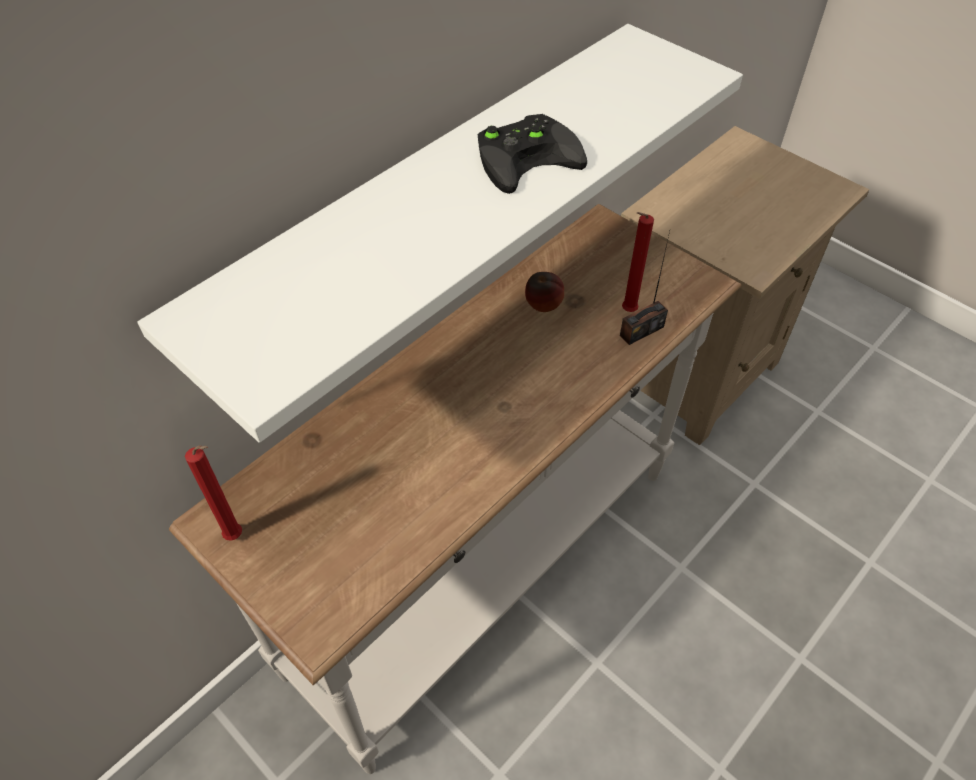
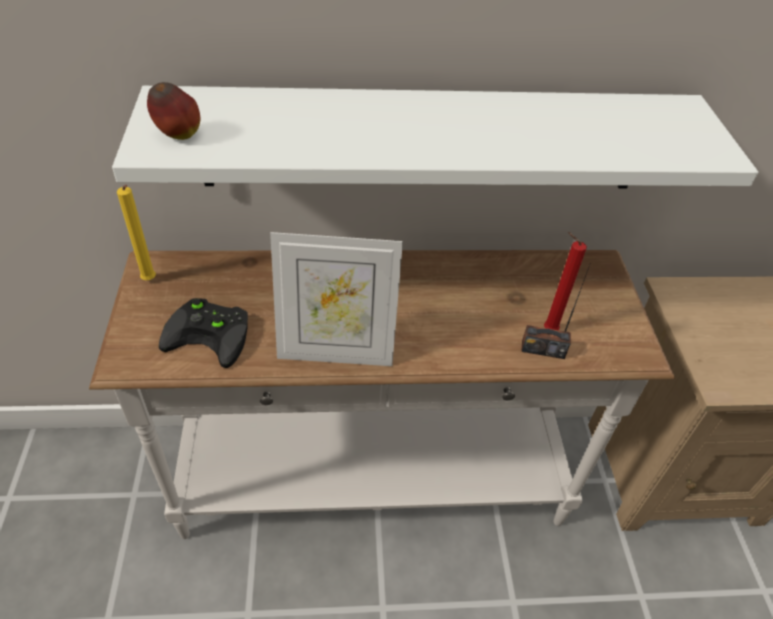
camera: 40 degrees right, 5 degrees down
red candle [185,445,242,540] -> yellow candle [117,185,156,280]
black game controller [478,114,587,194] -> black game controller moved to [159,298,248,368]
apple [525,272,564,312] -> apple moved to [147,82,200,140]
none -> picture frame [270,232,403,366]

